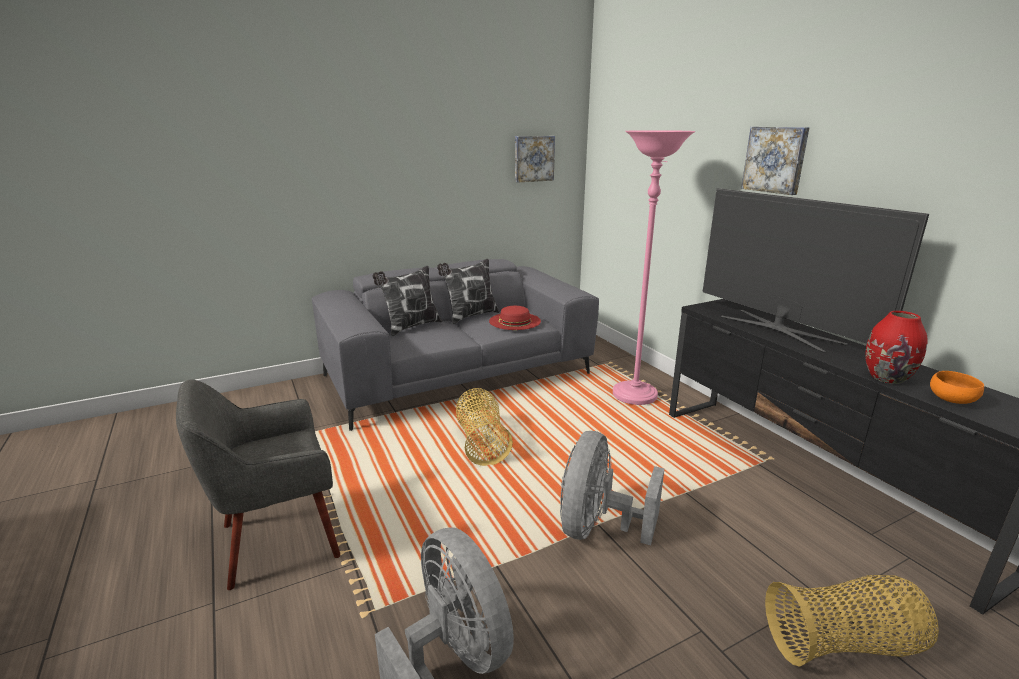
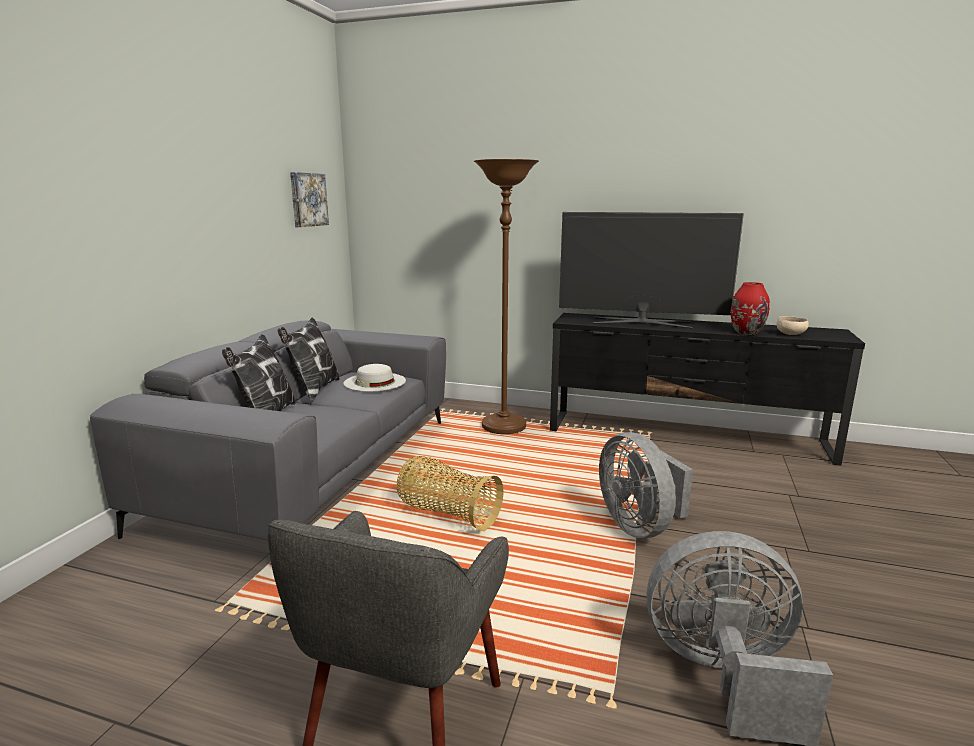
camera: 45 degrees left, 5 degrees down
red hat [489,306,541,330] -> white hat [343,364,406,391]
pink floor lamp [613,130,696,405] -> brown floor lamp [474,159,539,434]
picture [741,127,810,195] -> none
basket [765,575,939,667] -> none
orange bowl [930,371,984,404] -> beige bowl [777,316,809,335]

